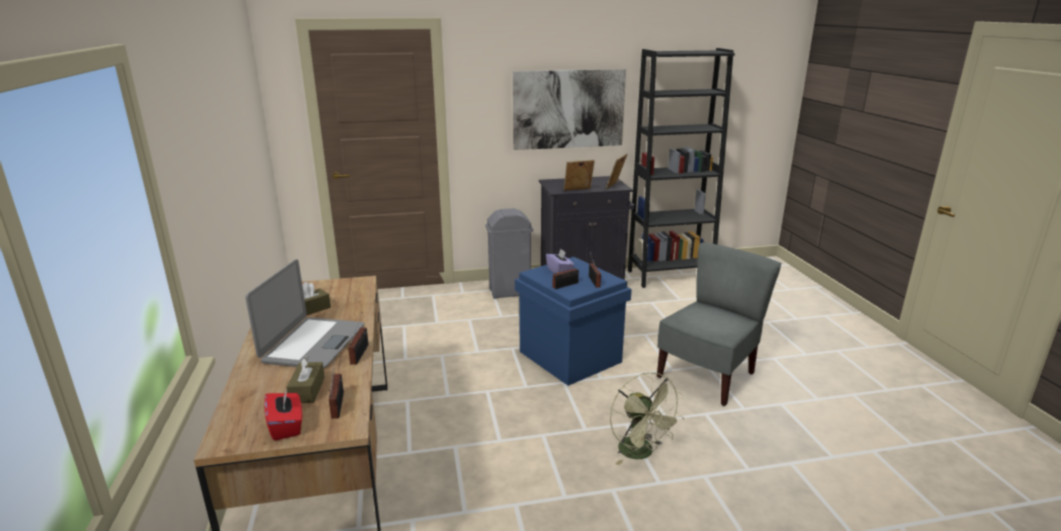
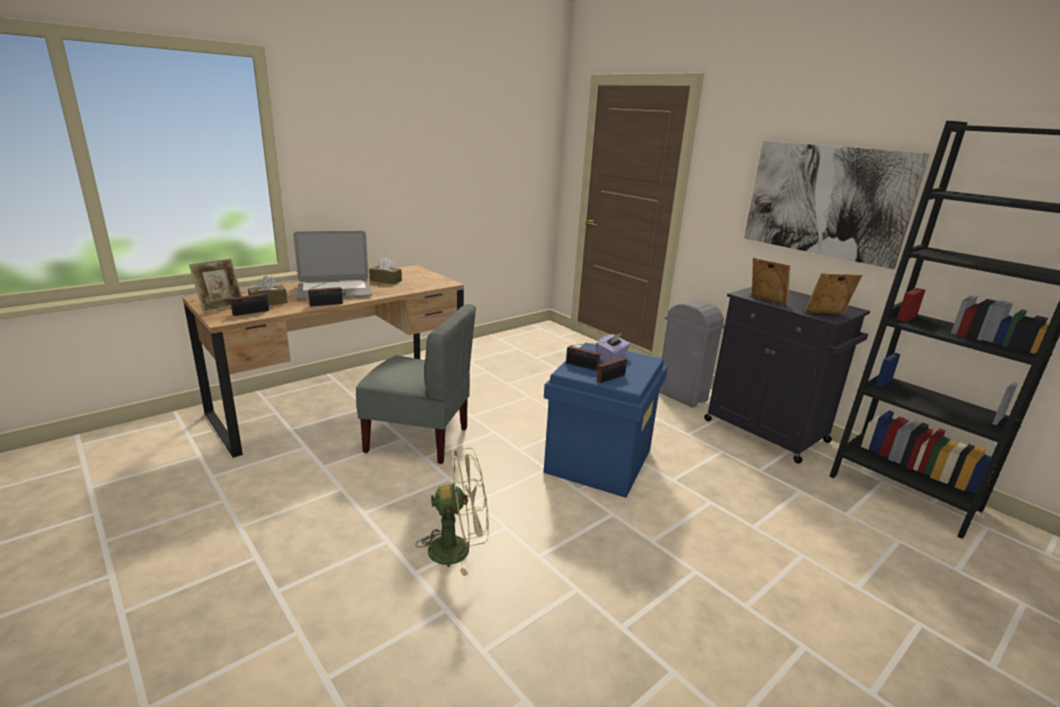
camera: 60 degrees right, 0 degrees up
red tissue box [264,387,302,440] -> picture frame [189,259,242,313]
green fan [610,372,684,465] -> green fan turned 135 degrees counterclockwise [416,448,489,576]
grey chair [657,243,782,406] -> grey chair moved to [356,304,476,464]

